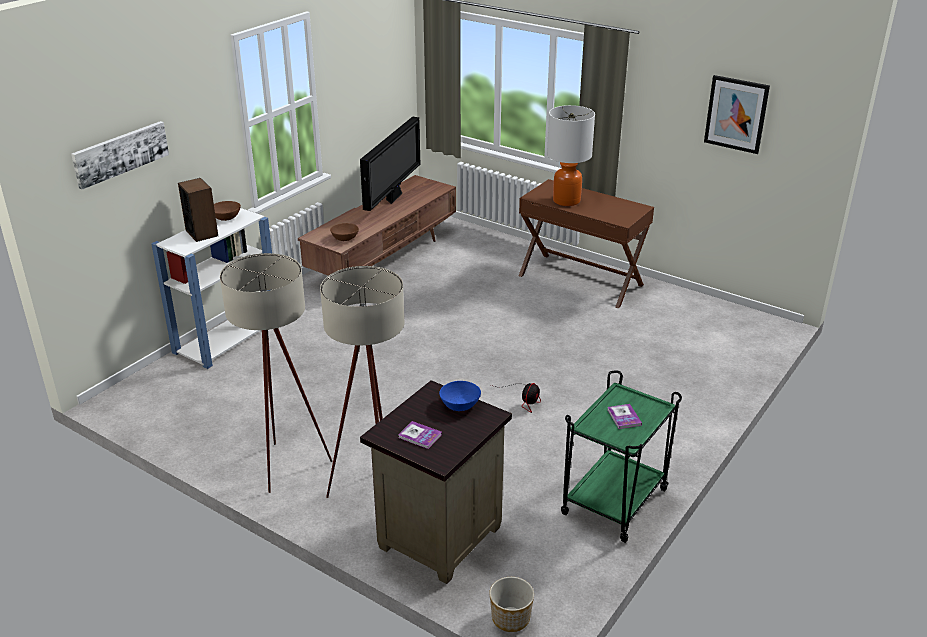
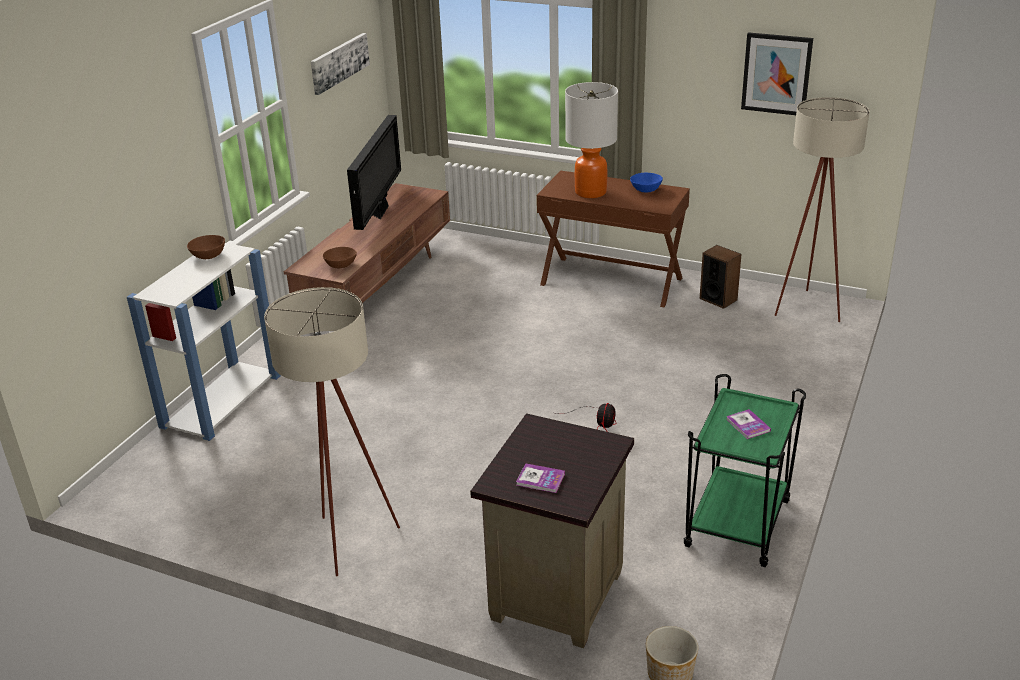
camera: 10 degrees left, 0 degrees up
picture [71,121,169,189] -> picture moved to [311,33,370,95]
speaker [178,178,218,242] -> speaker moved to [700,245,742,309]
beige floor lamp [320,266,404,498] -> beige floor lamp moved to [775,97,870,322]
blue bowl [439,381,481,411] -> blue bowl moved to [630,173,663,193]

